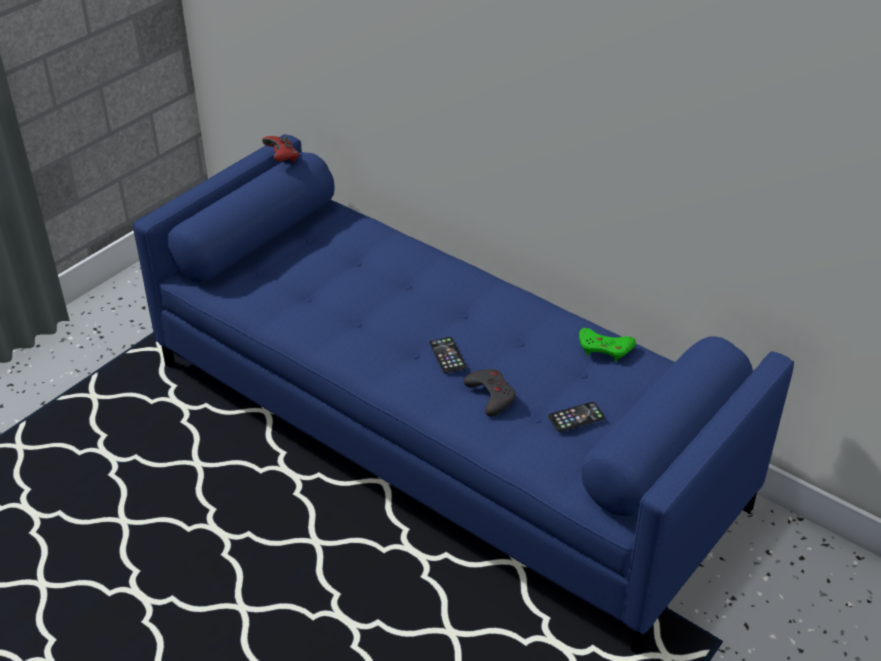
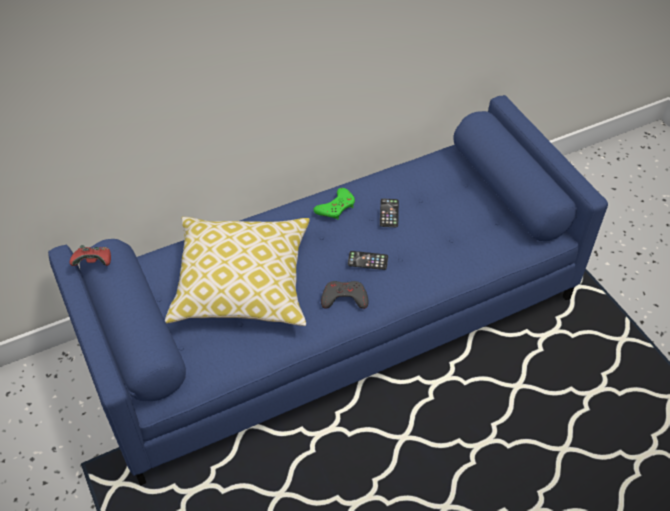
camera: 65 degrees left, 10 degrees up
grey game controller [464,369,516,417] -> grey game controller moved to [321,281,368,309]
phone [548,402,605,432] -> phone moved to [380,199,399,227]
green game controller [579,328,636,362] -> green game controller moved to [314,188,355,220]
none -> pillow [165,217,310,326]

